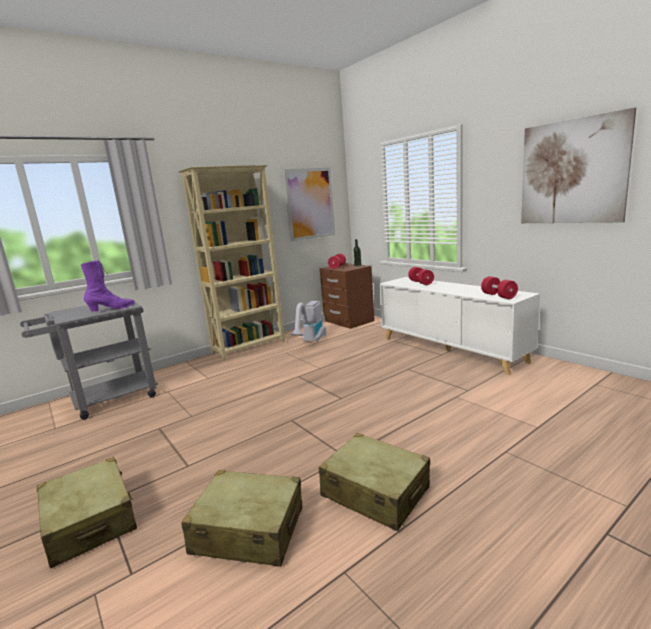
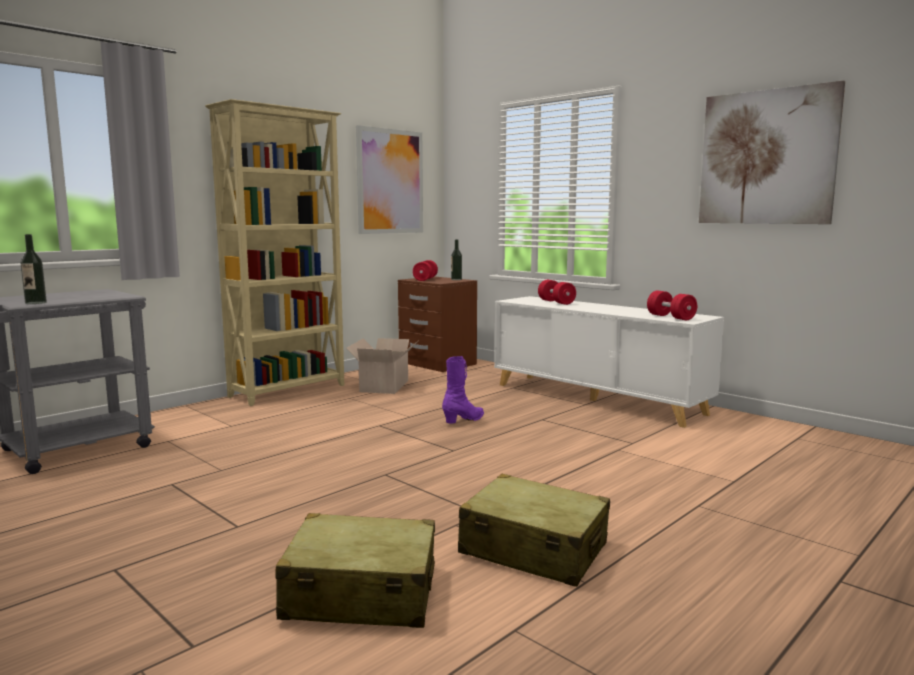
camera: 10 degrees left, 5 degrees down
beige suitcase [37,457,137,568] -> none
purple boot [81,260,135,311] -> purple boot moved to [442,356,484,423]
vacuum cleaner [291,301,326,342] -> cardboard box [347,338,418,394]
none -> bottle [20,234,47,304]

